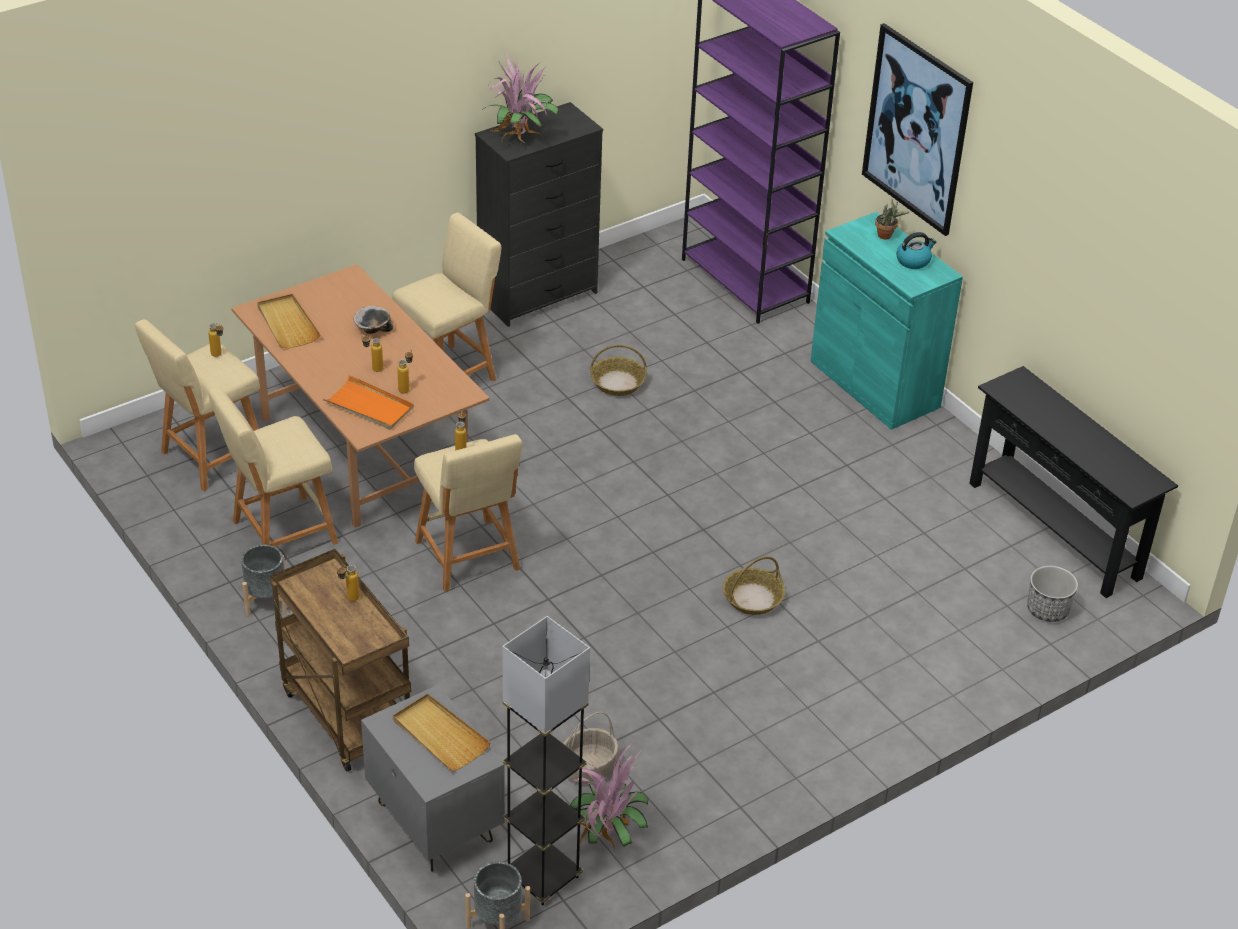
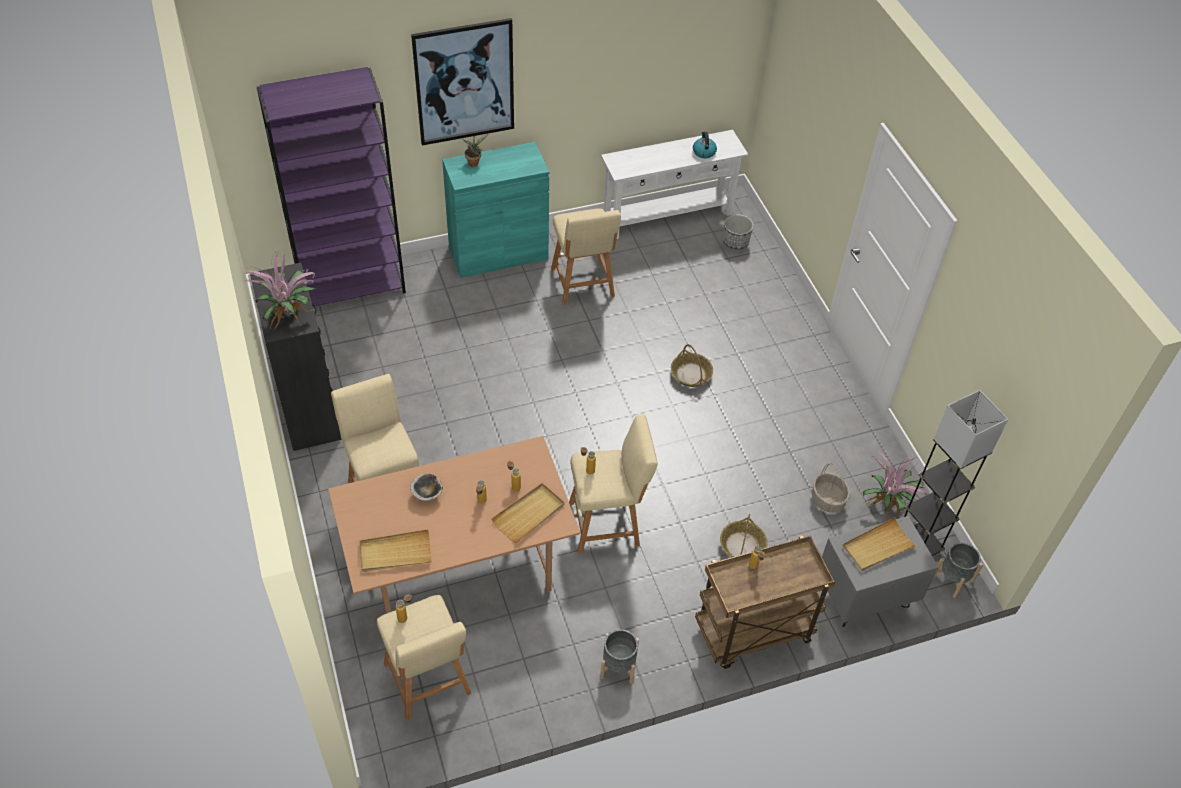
camera: 75 degrees left, 10 degrees up
beige stool [208,387,338,547] -> beige stool moved to [551,209,621,305]
orange tray [323,375,414,430] -> beige tray [491,483,564,543]
basket [590,345,647,396] -> basket moved to [720,514,768,557]
kettle [896,232,936,269] -> kettle moved to [693,132,717,158]
black console table [969,366,1178,598] -> white console table [601,130,748,239]

